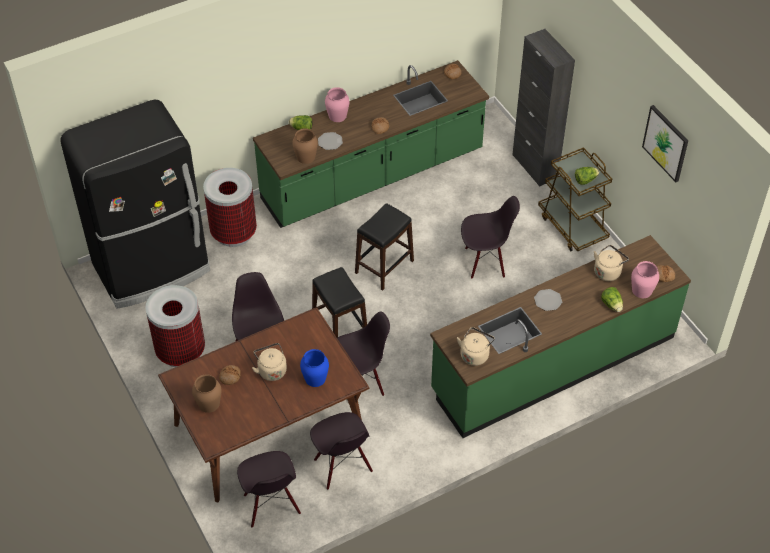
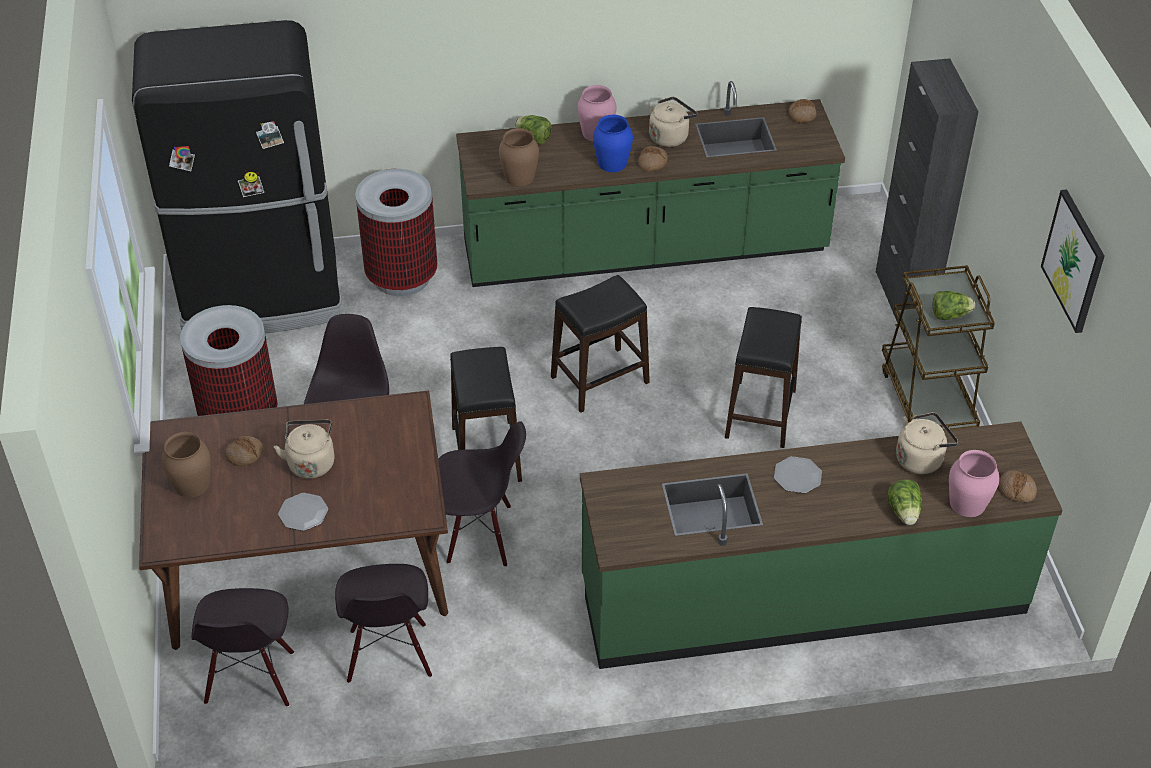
camera: 20 degrees right, 5 degrees down
blue vase [300,349,329,387] -> blue vase moved to [593,115,633,172]
plate [318,132,343,150] -> plate moved to [278,493,328,531]
beige kettle [457,327,495,366] -> beige kettle moved to [649,97,698,147]
black chair [461,196,520,279] -> black stool [725,307,802,448]

